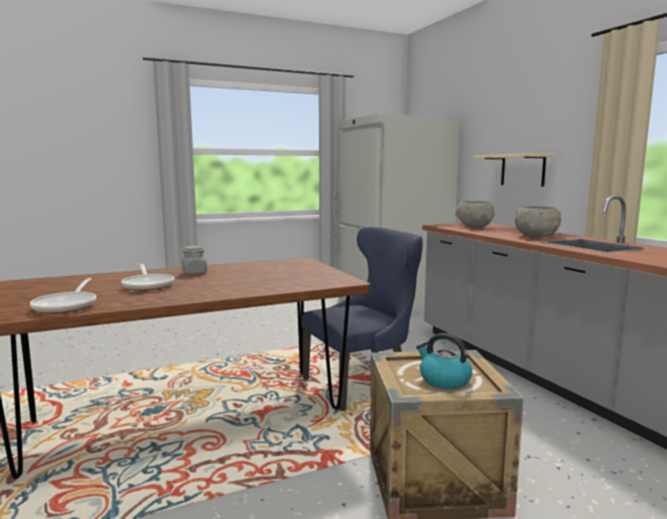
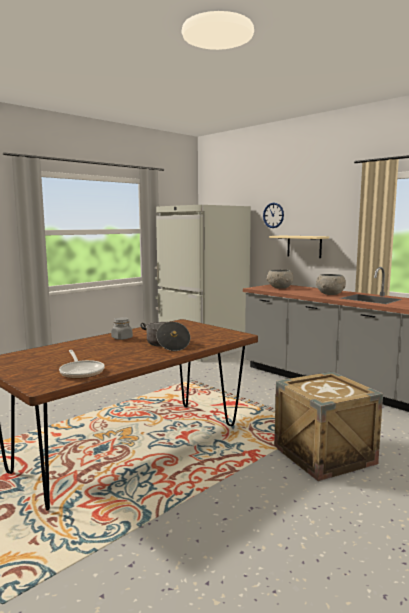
camera: 20 degrees left, 0 degrees up
frying pan [121,264,174,291] -> none
blue chair [301,227,423,411] -> none
kettle [416,333,472,389] -> none
none -> cooking pot [140,322,190,351]
none -> wall clock [263,203,284,228]

